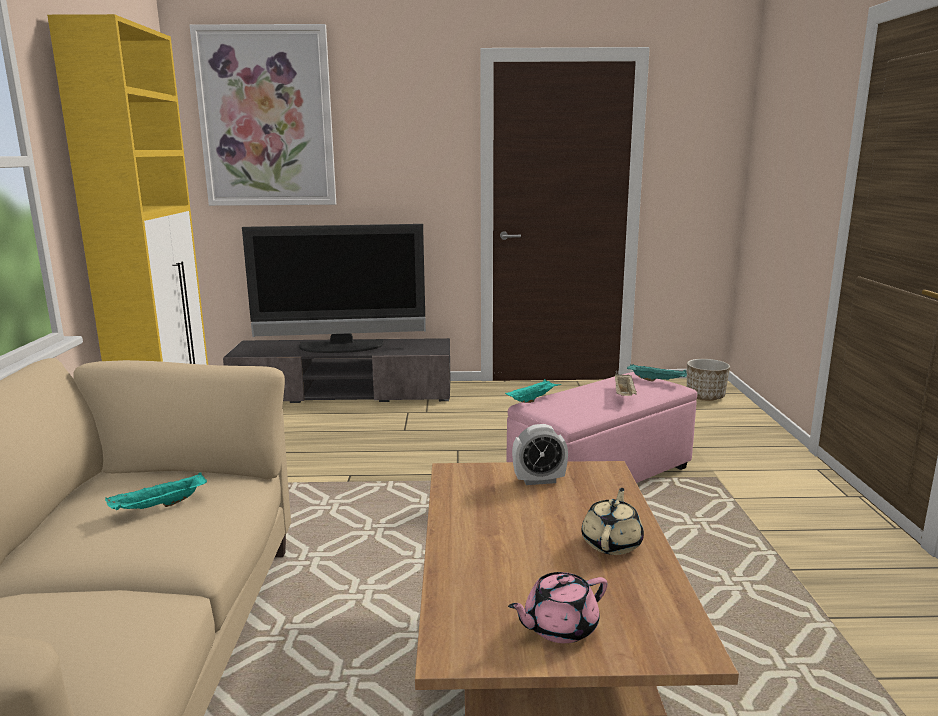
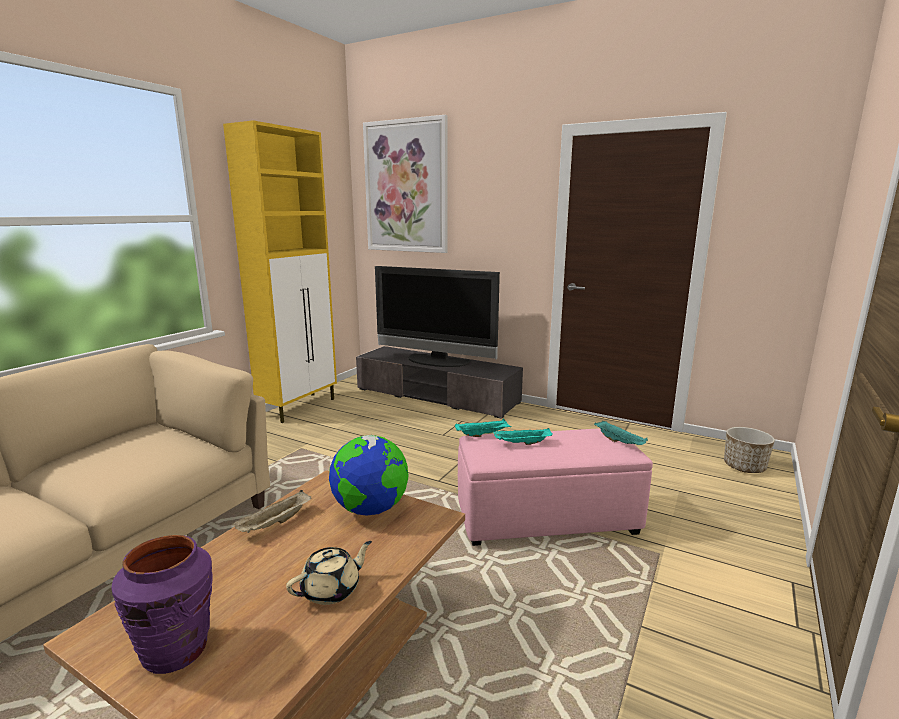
camera: 30 degrees right, 0 degrees up
turquoise tray [105,472,207,510] -> turquoise tray moved to [493,428,553,445]
pink teapot [508,572,608,643] -> purple vase [112,535,213,674]
alarm clock [512,424,568,485] -> globe [329,435,408,516]
beige tray [615,373,637,396] -> beige tray moved to [232,490,311,533]

